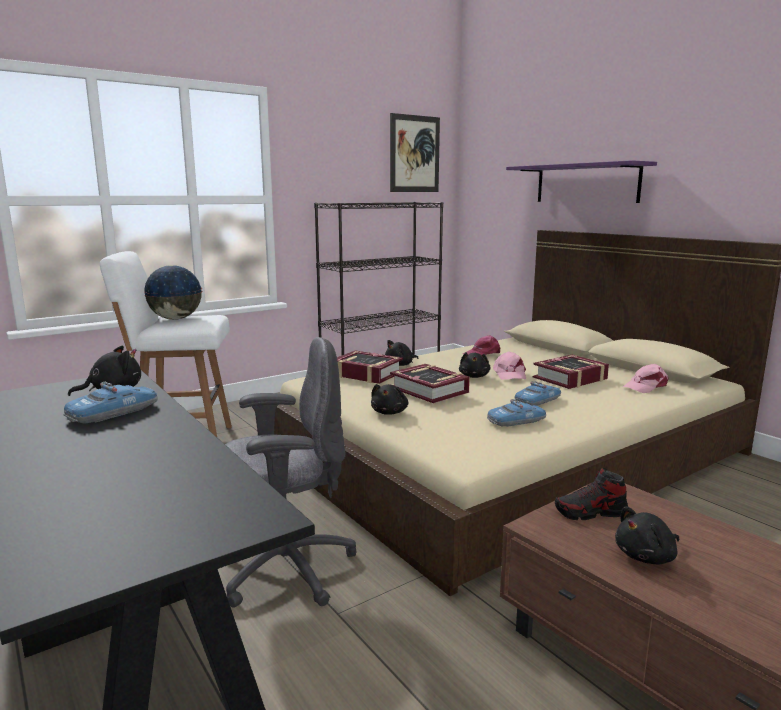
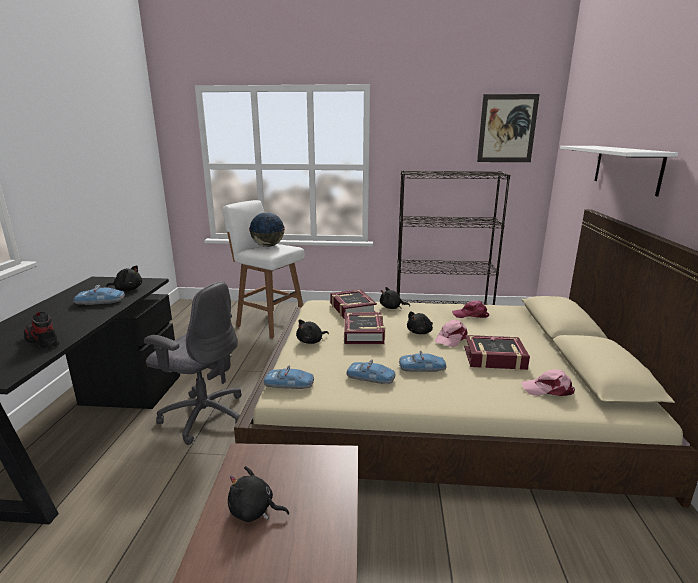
camera: 40 degrees right, 5 degrees up
purple shelf [506,160,657,203] -> white shelf [560,146,678,196]
shoe [555,468,628,520] -> shoe moved to [24,312,60,349]
none -> toy car [263,366,314,389]

